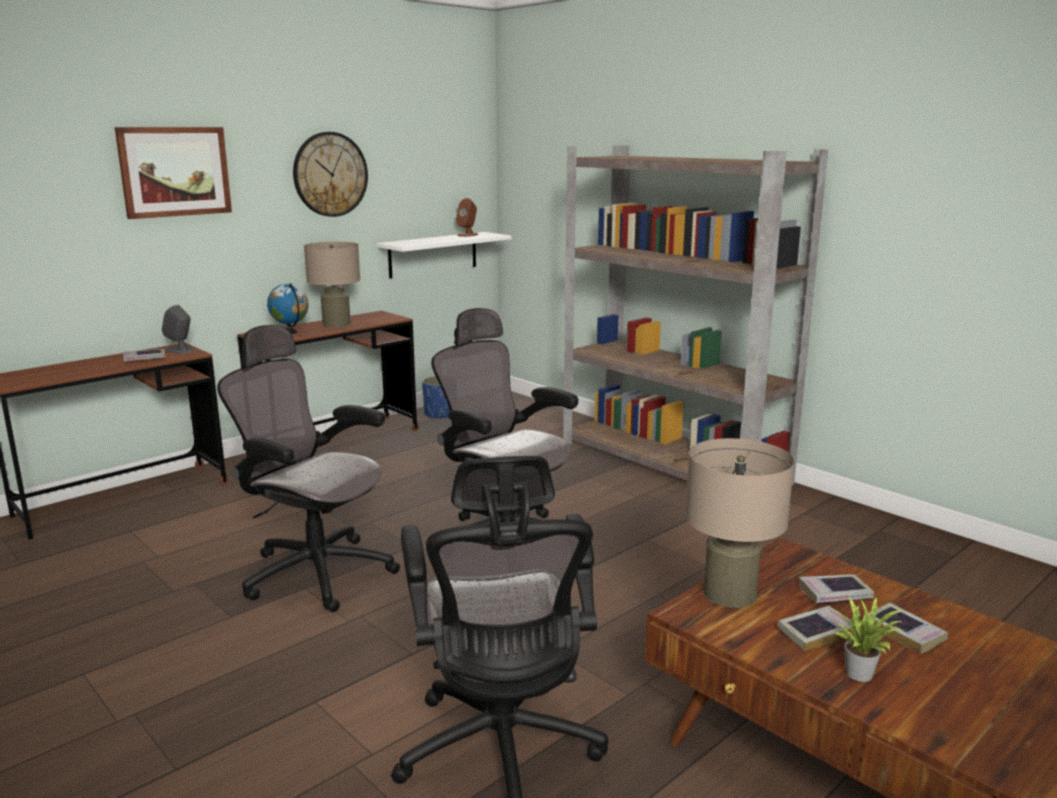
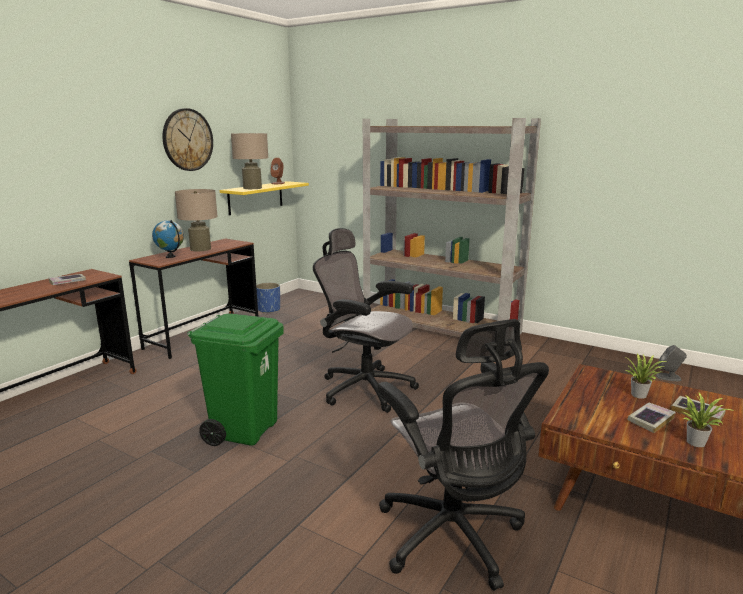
camera: 15 degrees left, 0 degrees up
picture [115,127,232,219] -> none
grey speaker [162,305,195,354] -> grey speaker moved to [656,345,687,381]
office chair [217,325,400,612] -> green trash can [187,313,283,446]
white shelf [376,232,512,278] -> yellow shelf [220,181,309,215]
beige table lamp [685,438,794,608] -> beige table lamp moved to [231,133,268,189]
book [799,574,874,603] -> potted plant [625,354,666,399]

